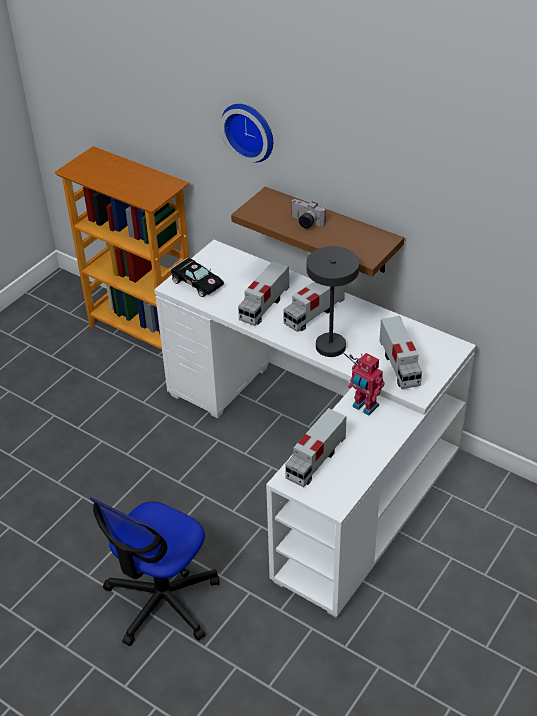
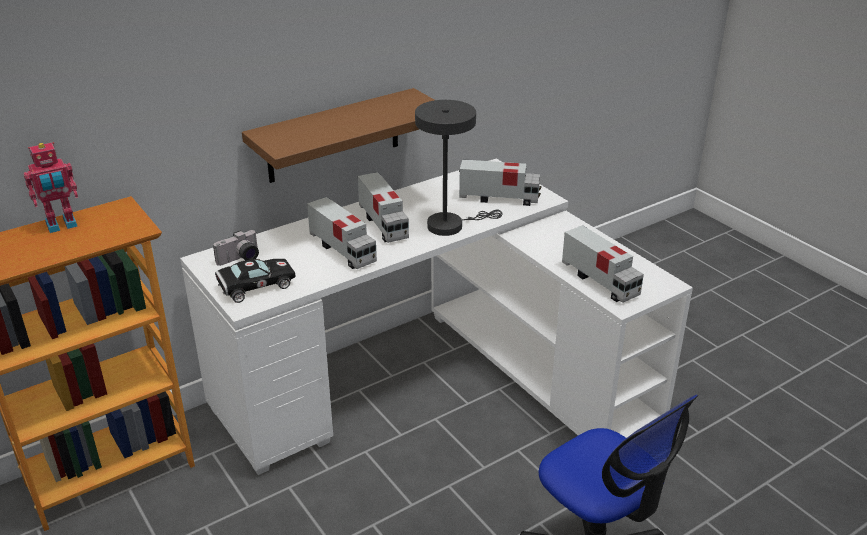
camera: 70 degrees left, 10 degrees down
wall clock [220,104,273,163] -> none
camera [291,199,326,229] -> camera moved to [213,230,259,266]
toy robot [348,353,385,416] -> toy robot moved to [24,142,78,233]

